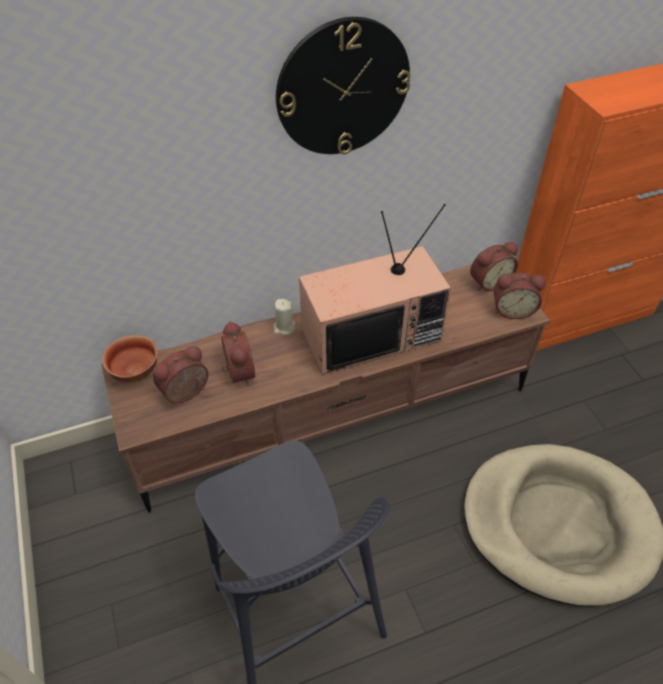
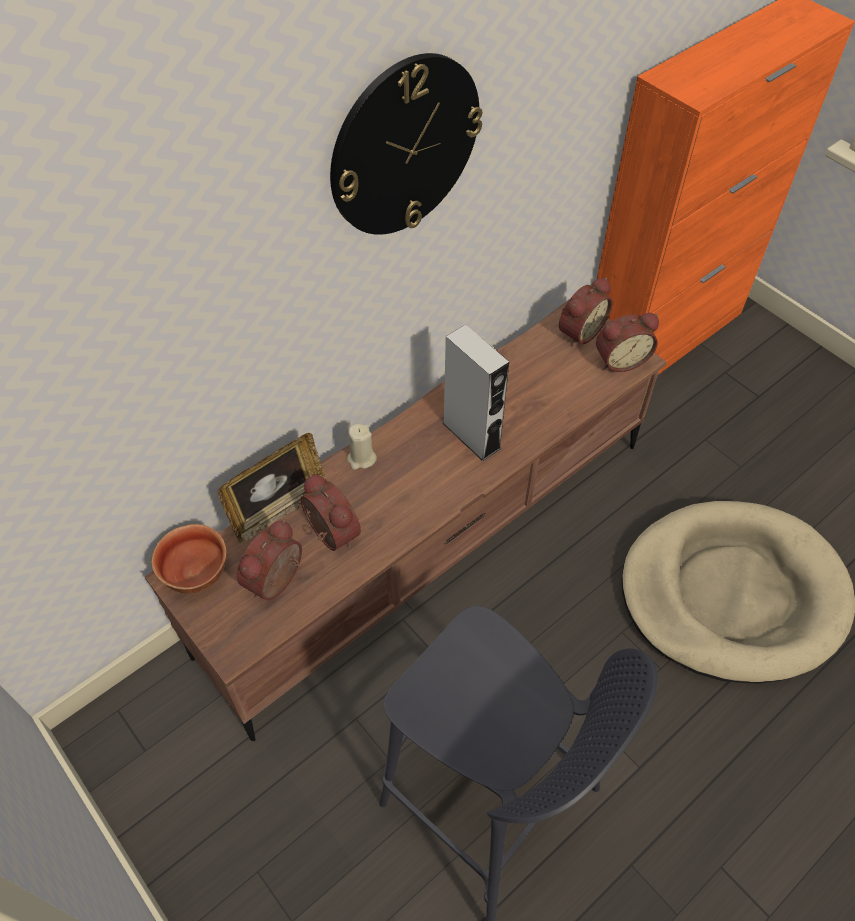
camera: 20 degrees left, 5 degrees up
television [299,204,451,375] -> grey speaker [443,324,509,461]
none -> picture frame [217,433,327,544]

